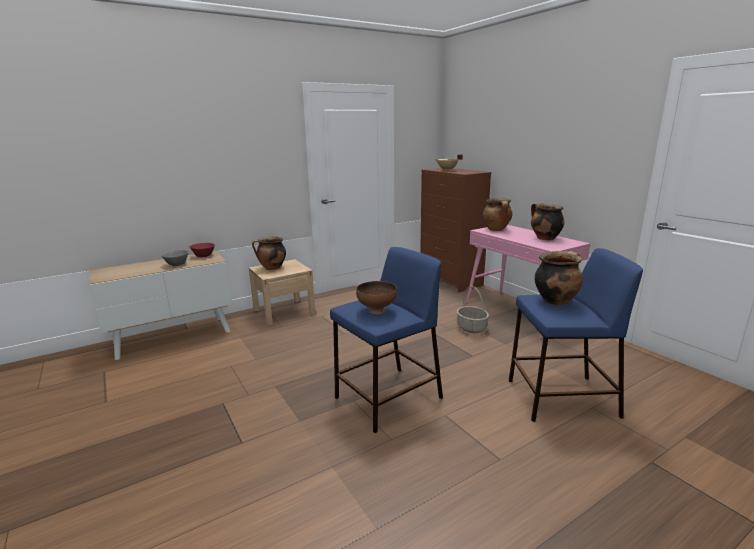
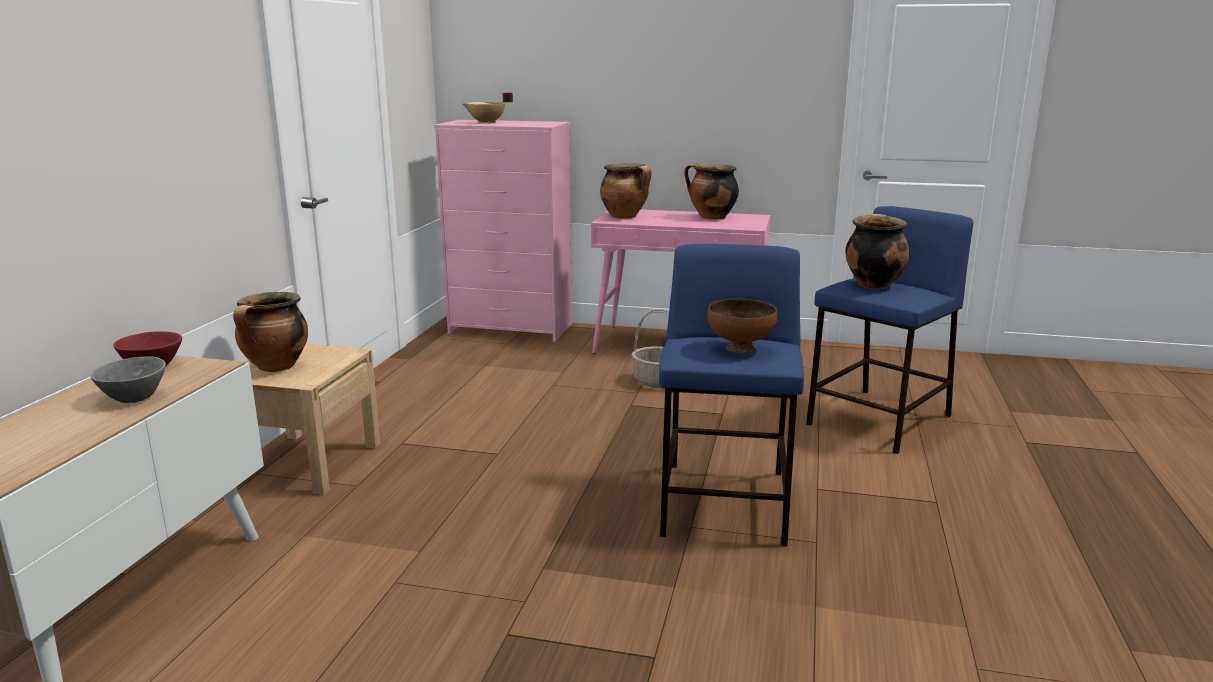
camera: 45 degrees left, 0 degrees up
brown dresser [420,168,492,292] -> pink dresser [434,120,572,342]

